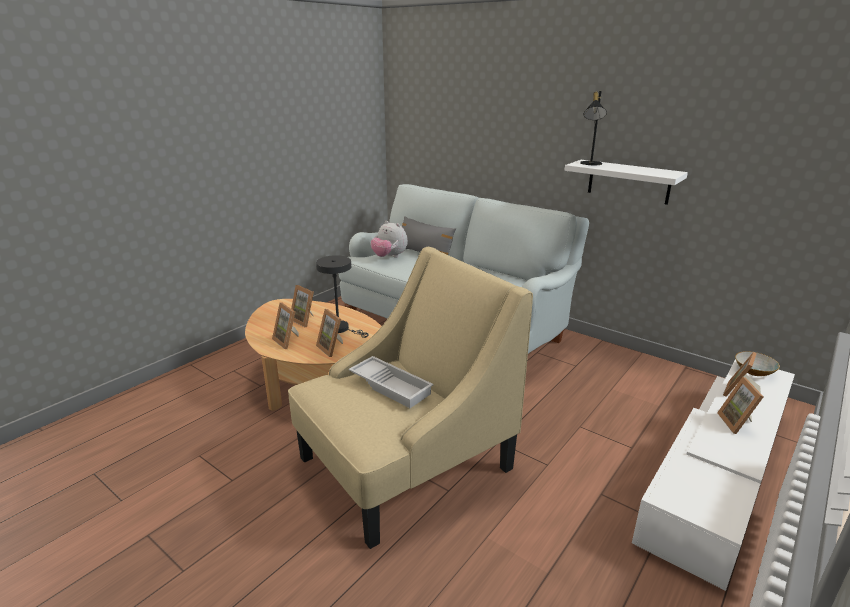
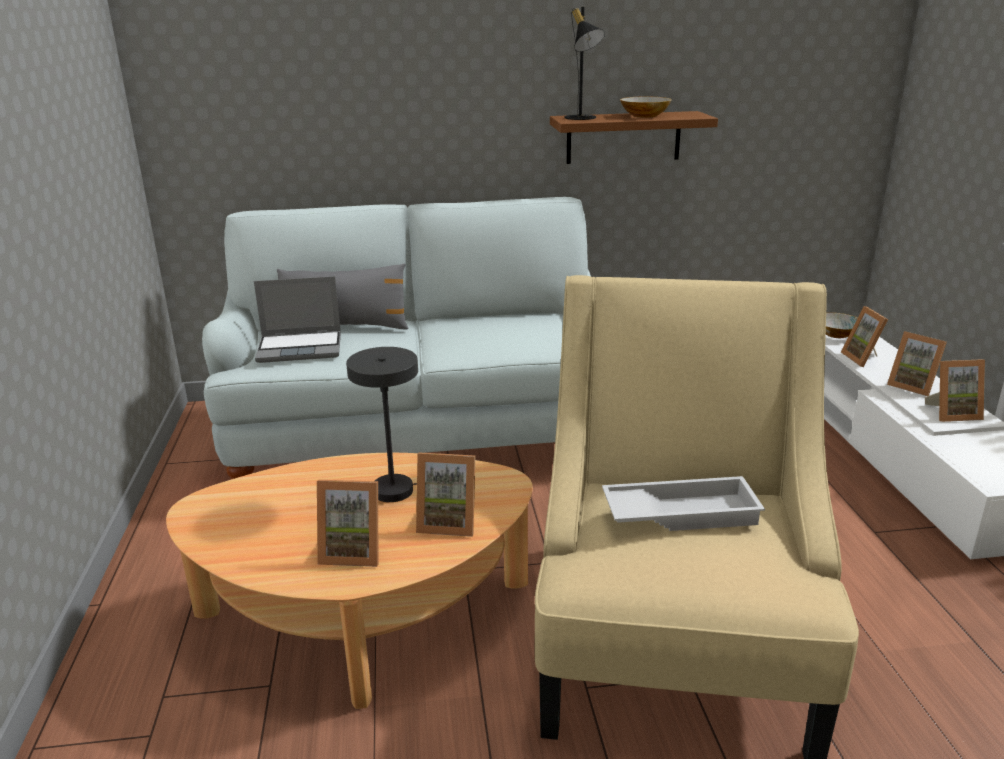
camera: 45 degrees left, 0 degrees up
picture frame [291,285,314,327] -> picture frame moved to [925,359,985,422]
plush toy [371,221,408,257] -> laptop [254,276,341,363]
white shelf [564,160,688,205] -> brown shelf [550,111,718,164]
none -> bowl [620,97,672,118]

